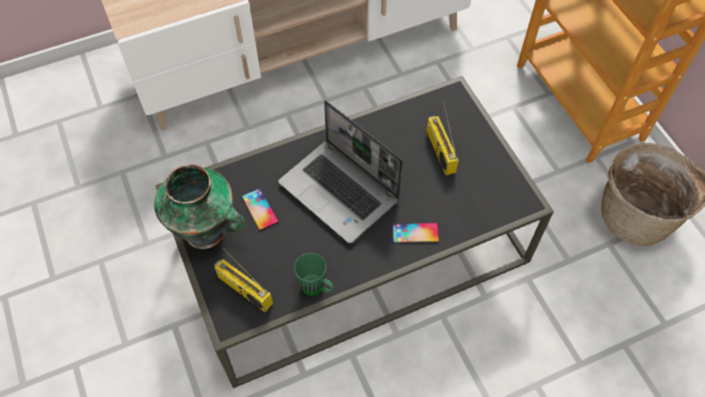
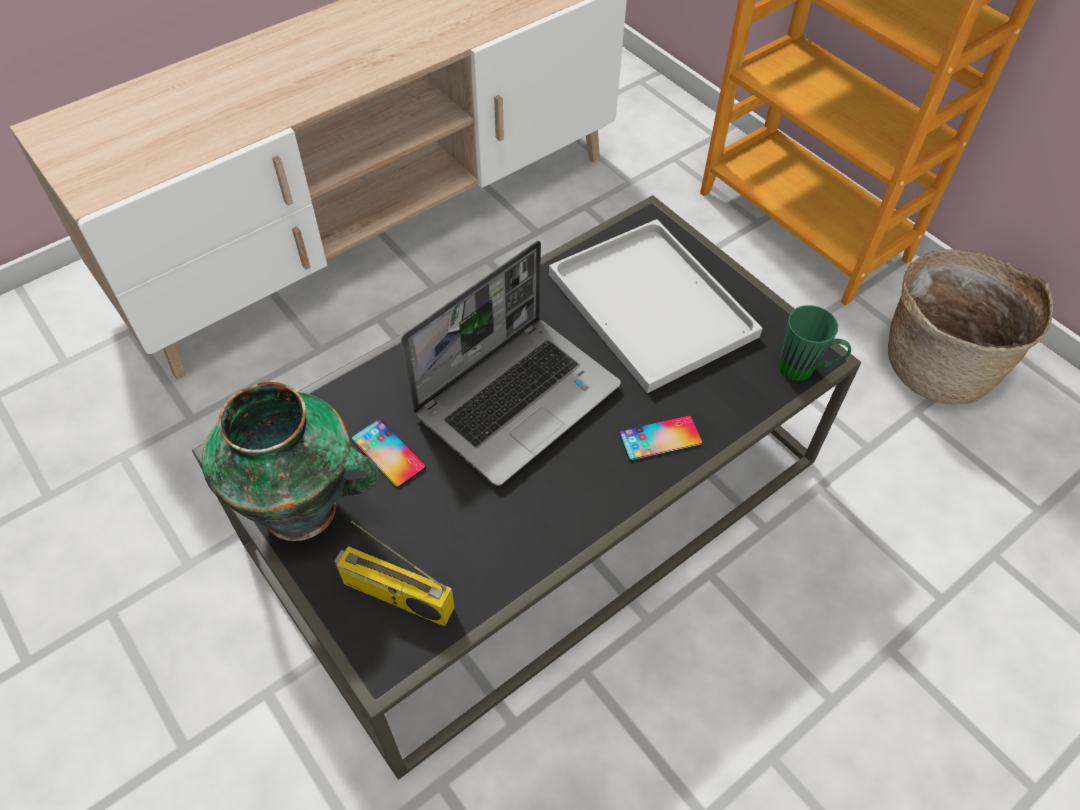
camera: 15 degrees left, 5 degrees down
laptop [278,100,403,243] -> laptop turned 75 degrees counterclockwise [401,241,621,486]
green mug [294,253,334,296] -> green mug moved to [779,305,851,381]
radio [426,102,459,175] -> white tray [549,219,763,393]

